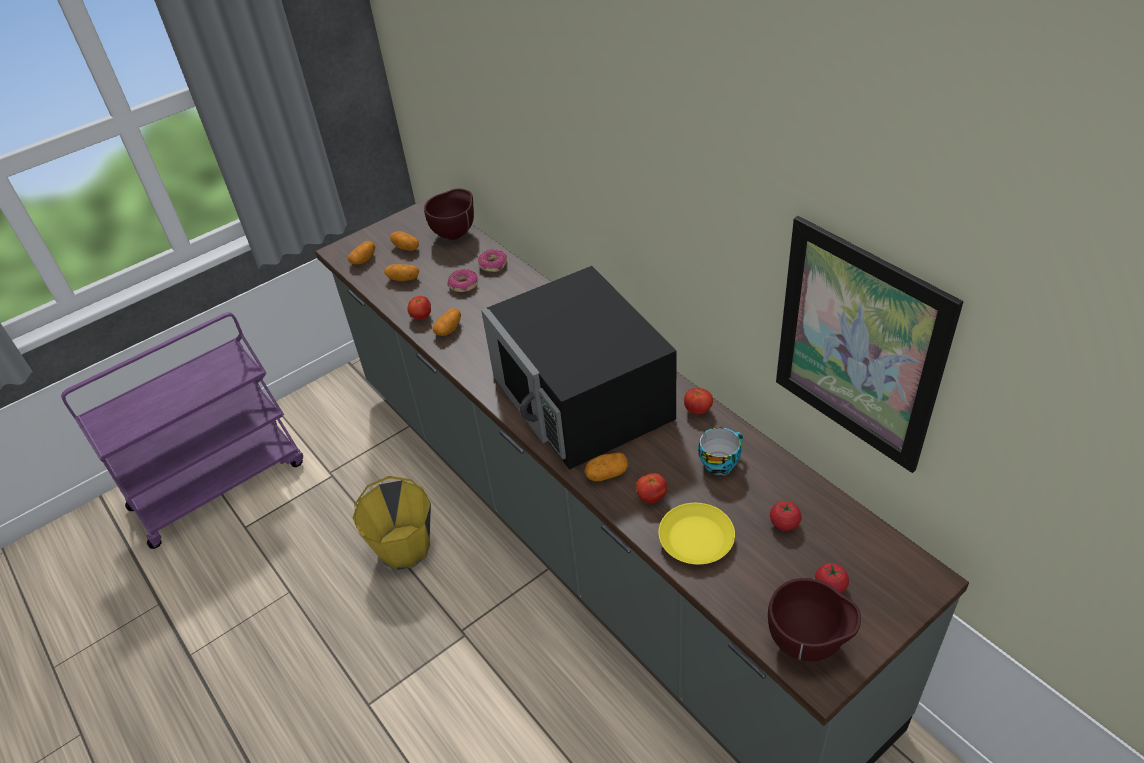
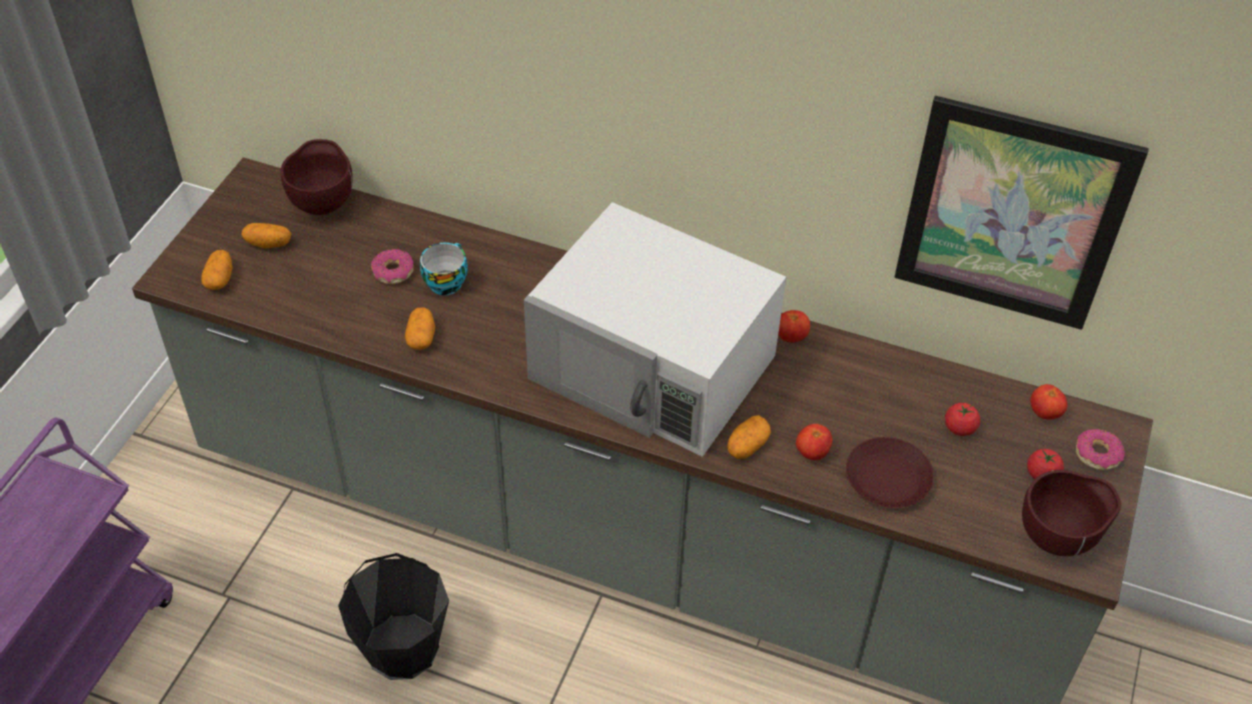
camera: 35 degrees left, 5 degrees up
yellow bucket [353,476,431,570] -> black bucket [338,553,449,680]
potato [384,264,419,281] -> none
tomato [408,296,431,320] -> tomato moved to [1030,384,1067,420]
donut [478,249,507,272] -> donut moved to [1076,429,1125,470]
black microwave [481,266,676,470] -> white microwave [524,202,786,457]
yellow plate [659,503,735,564] -> brown plate [846,437,934,508]
cup [698,427,743,475] -> cup moved to [420,243,468,295]

